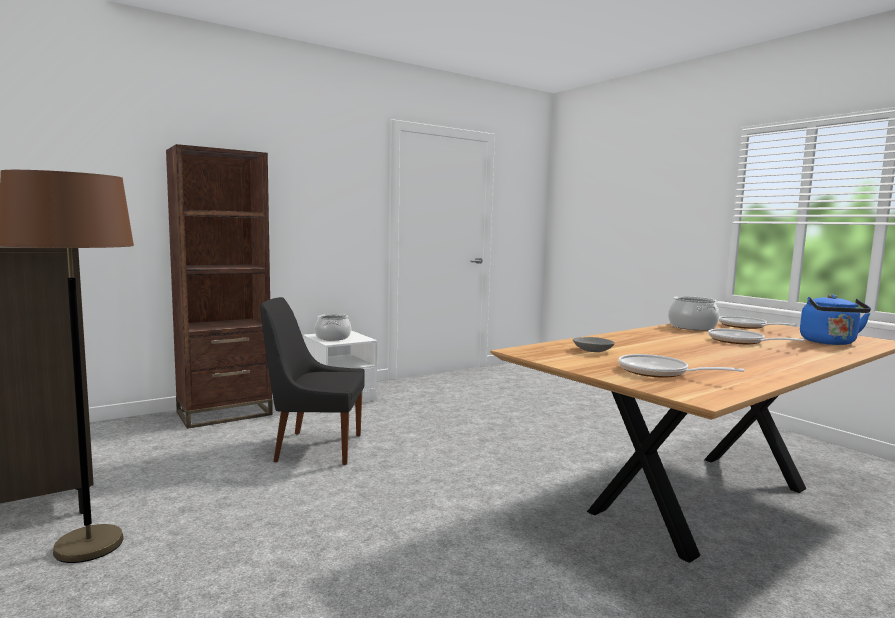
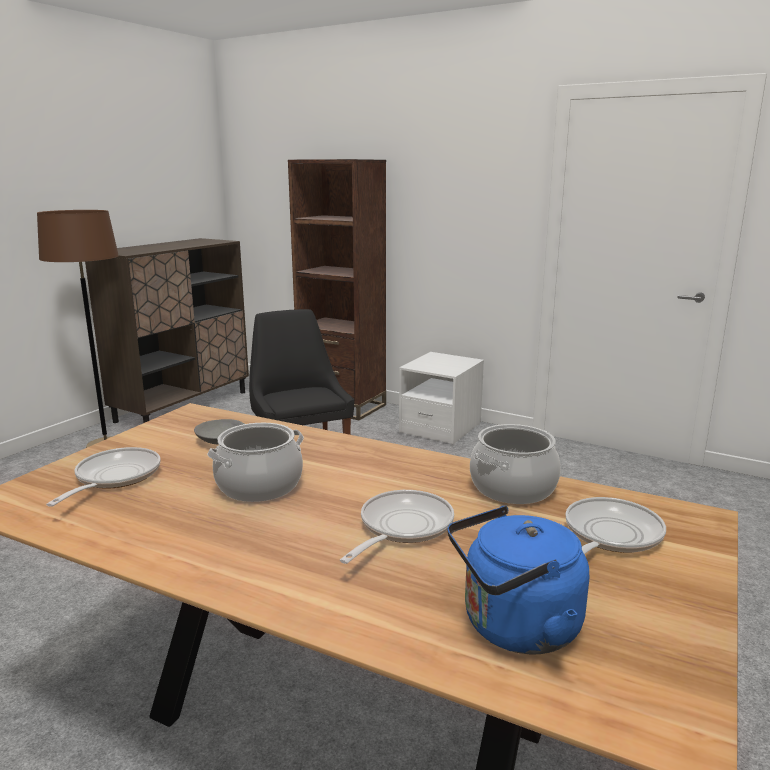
camera: 65 degrees right, 10 degrees up
cooking pot [315,314,351,340] -> cooking pot moved to [207,423,304,502]

